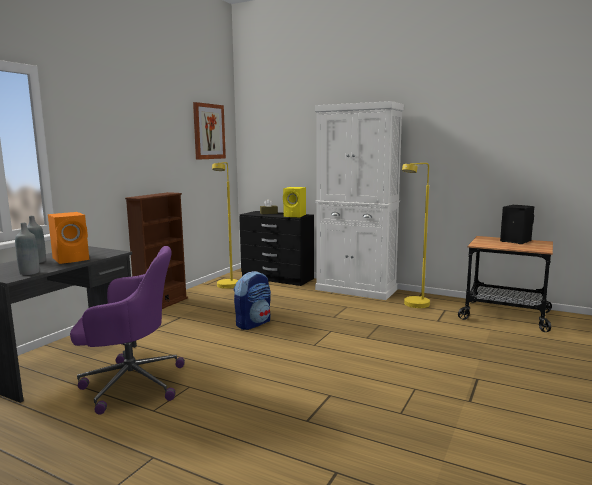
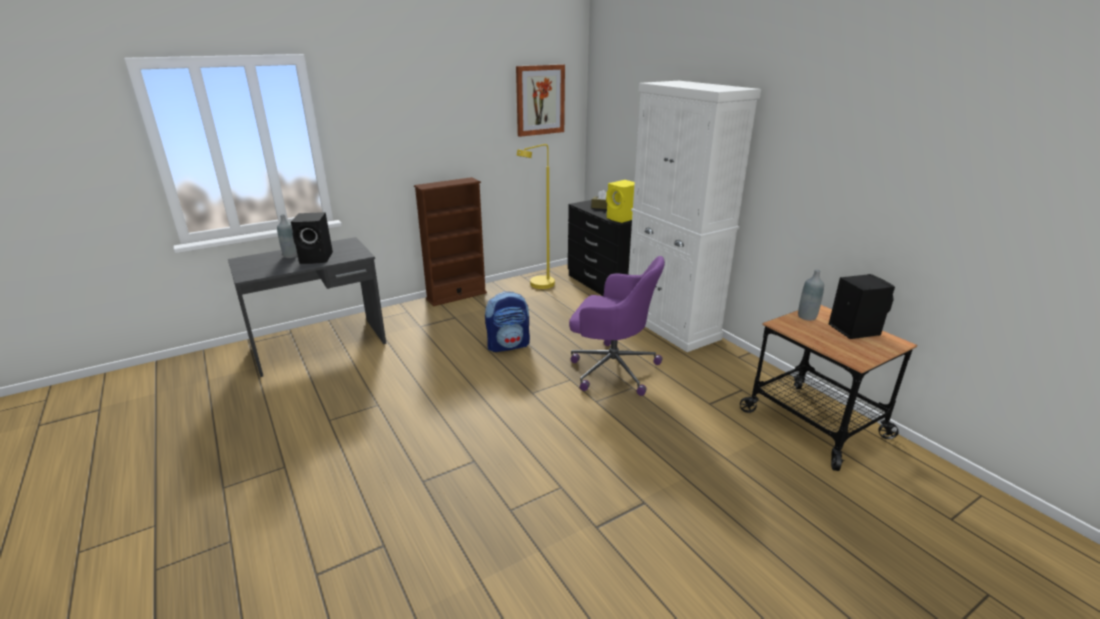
camera: 30 degrees right, 15 degrees up
grey bottle [15,223,39,275] -> grey bottle moved to [798,269,824,321]
orange speaker [48,212,89,264] -> black speaker [291,212,333,264]
purple office chair [70,246,185,415] -> purple office chair moved to [569,256,665,396]
yellow floor lamp [402,163,430,308] -> none

